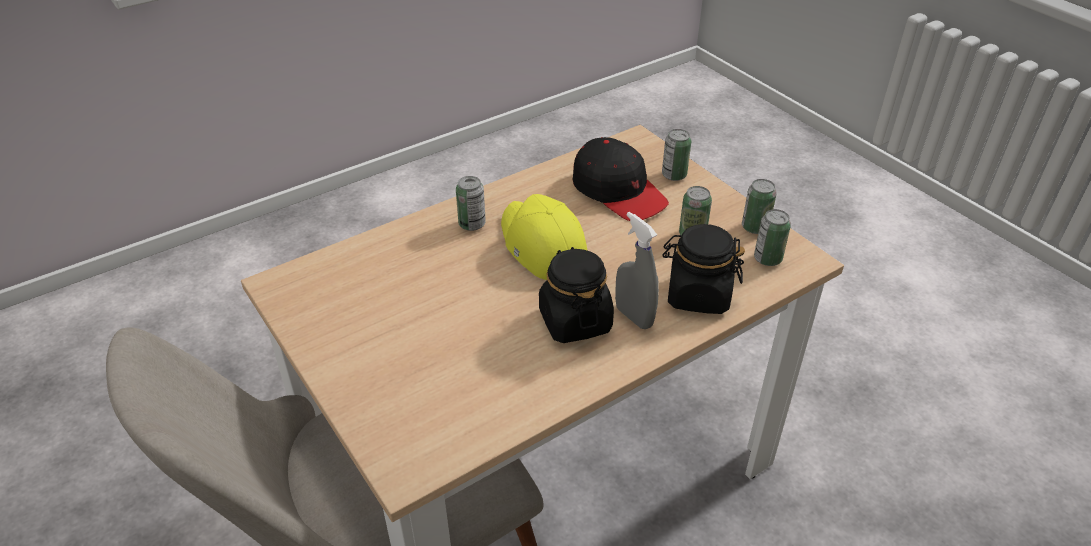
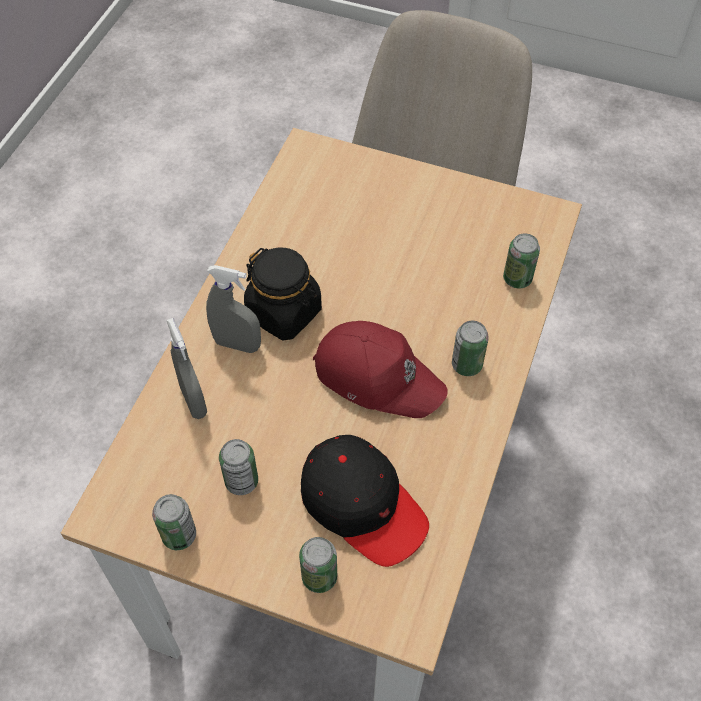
camera: 145 degrees right, 15 degrees up
yellow cap [501,194,588,280] -> red cap [313,321,448,418]
black cap [573,137,669,221] -> black cap turned 150 degrees counterclockwise [301,435,429,567]
black jar [662,224,745,314] -> grey spray bottle [166,318,207,419]
can [754,209,791,266] -> can moved to [503,233,540,289]

